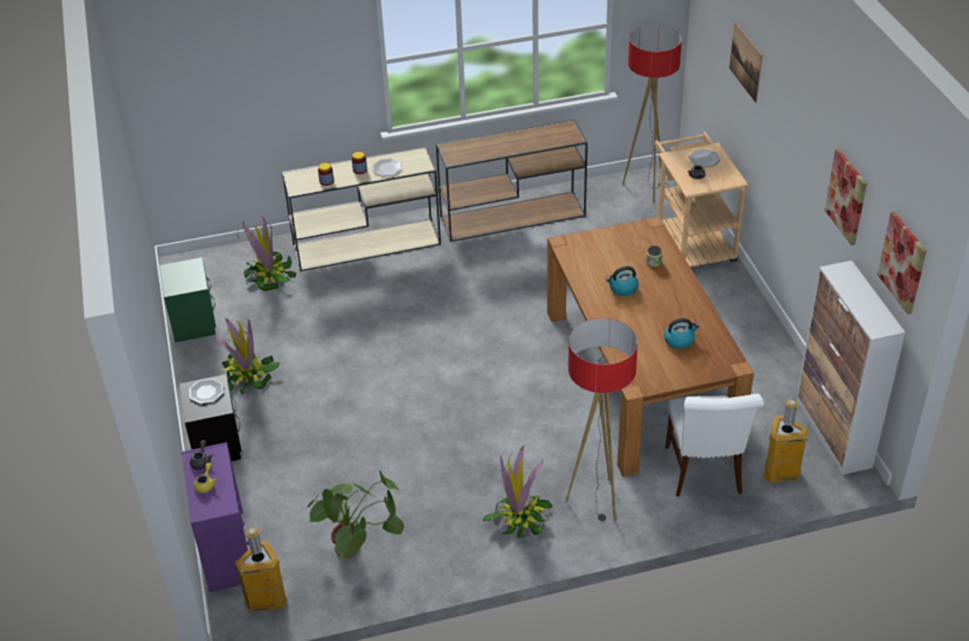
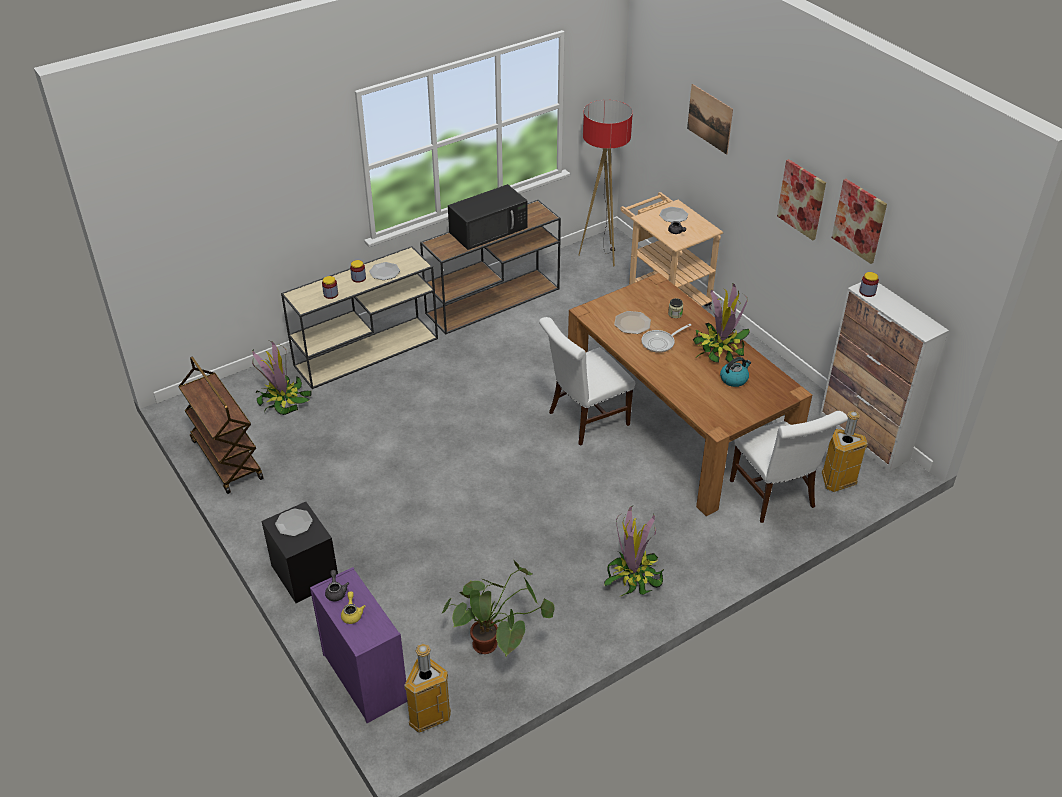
camera: 20 degrees left, 0 degrees up
green nightstand [160,257,216,342] -> brown cart [178,356,264,494]
potted plant [214,317,280,394] -> potted plant moved to [693,283,750,363]
floor lamp [565,318,638,522] -> none
kettle [606,266,639,296] -> frying pan [641,324,691,353]
picture [877,212,927,315] -> picture moved to [777,159,826,240]
none -> black microwave [448,184,528,250]
none -> white chair [539,317,635,446]
none -> plate [614,311,651,334]
none -> jar [859,272,879,297]

